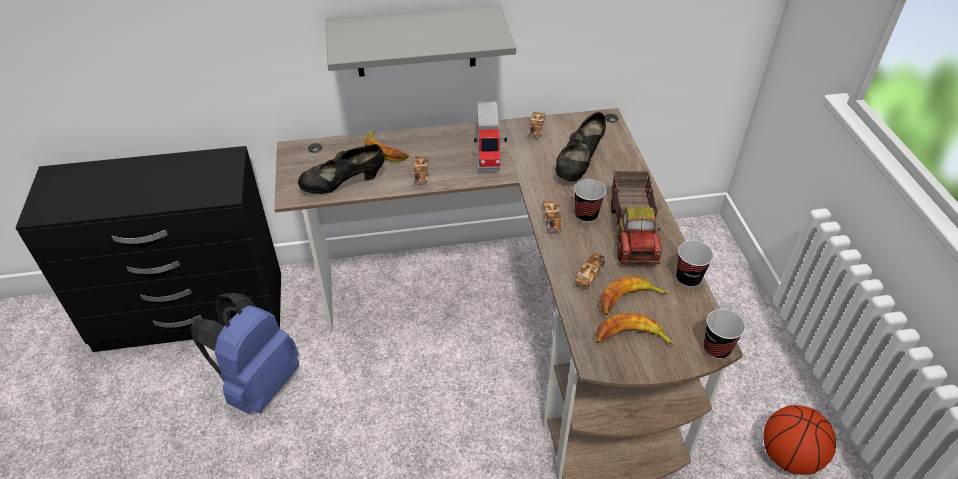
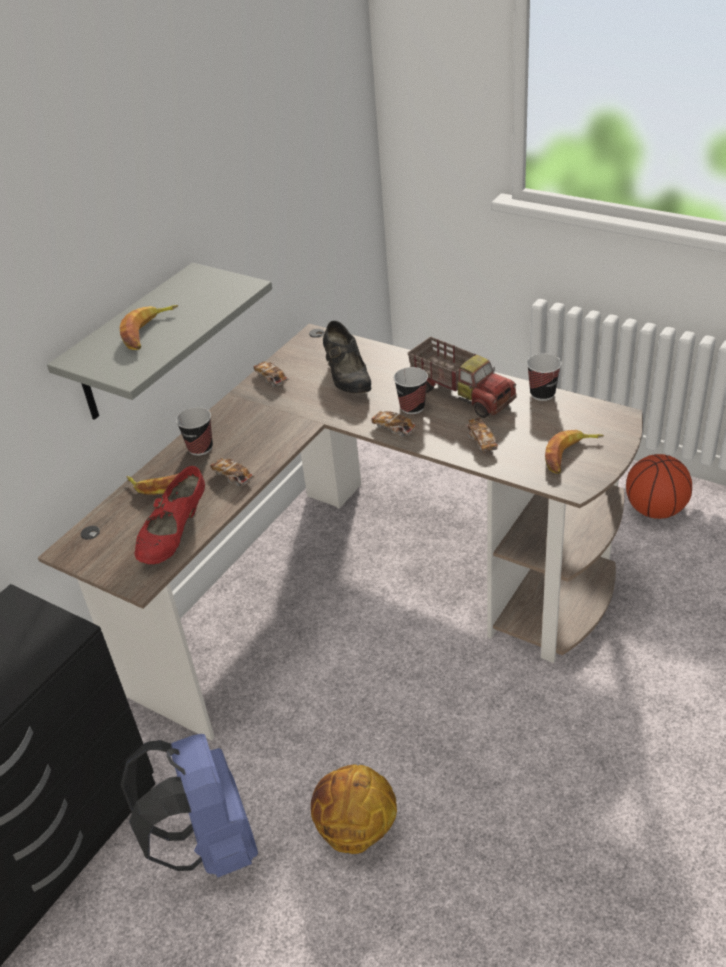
camera: 45 degrees left, 5 degrees down
black shoe [298,144,385,194] -> red shoe [134,466,205,564]
toy truck [474,102,507,171] -> none
banana [600,276,670,315] -> banana moved to [120,305,178,350]
cup [703,309,746,359] -> cup moved to [176,407,213,456]
none -> basketball [311,765,397,854]

